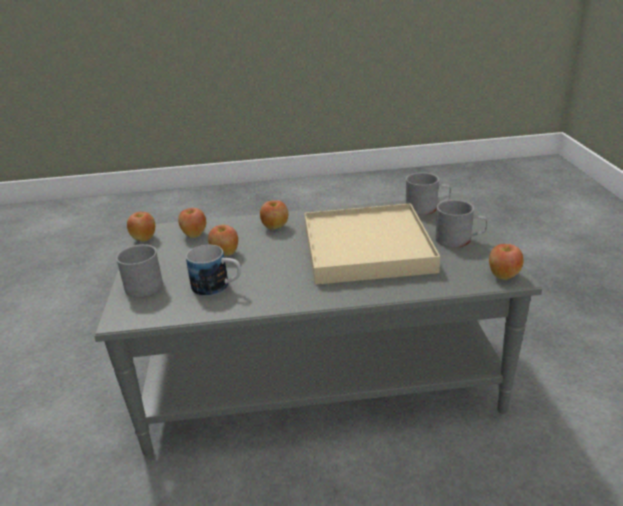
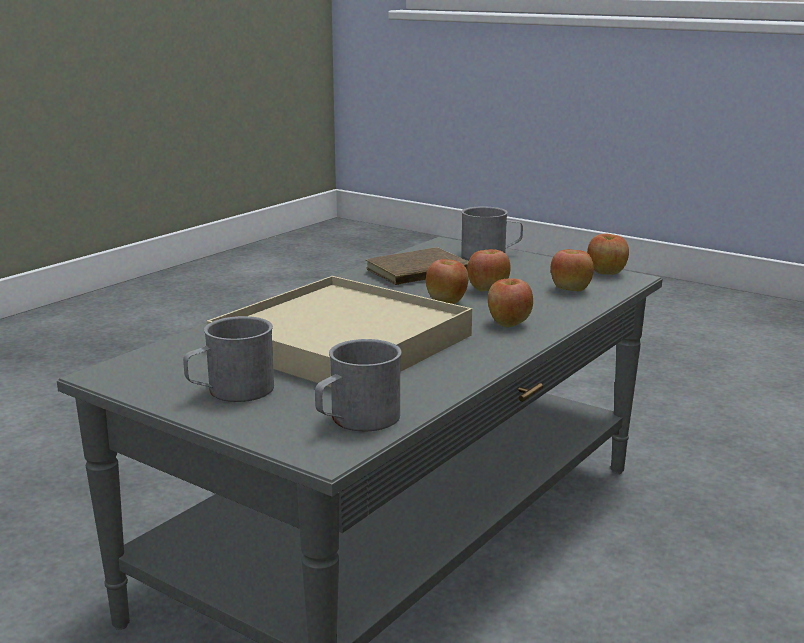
camera: 130 degrees right, 10 degrees down
mug [186,245,241,297] -> brown book [366,247,469,285]
apple [489,244,524,280] -> apple moved to [426,259,469,304]

